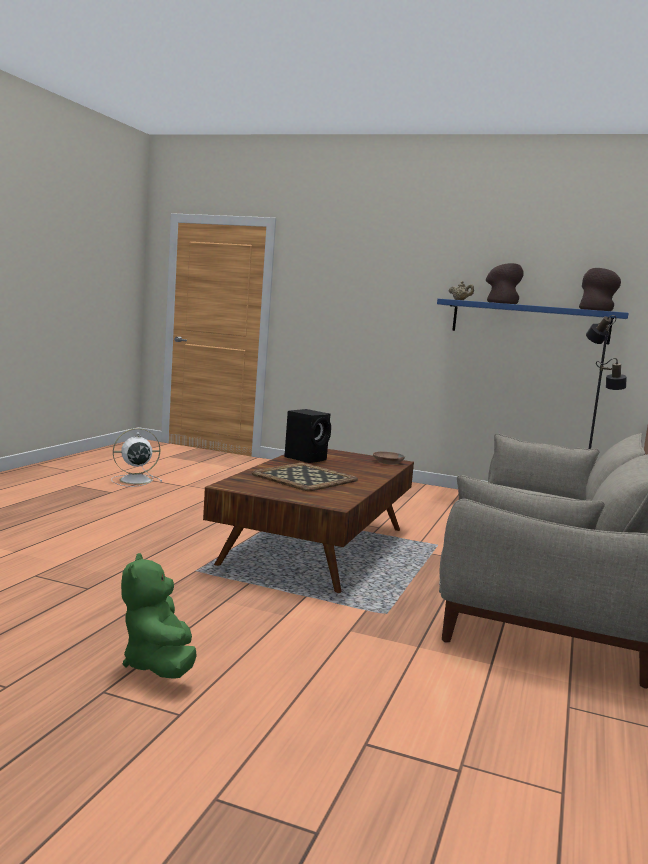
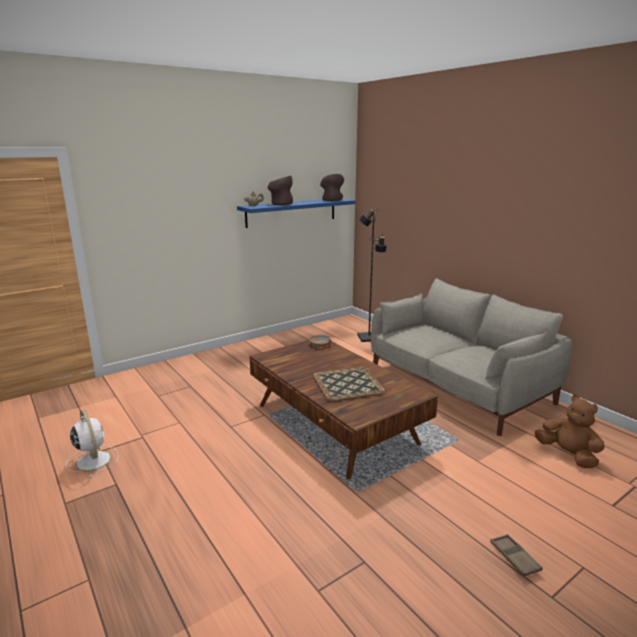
camera: 55 degrees left, 10 degrees up
white fan [111,428,162,487] -> white fan turned 135 degrees clockwise [66,410,119,477]
green plush toy [121,553,197,679] -> brown tray [490,534,543,577]
black speaker [284,409,331,463] -> none
none -> brown plush toy [534,395,605,468]

